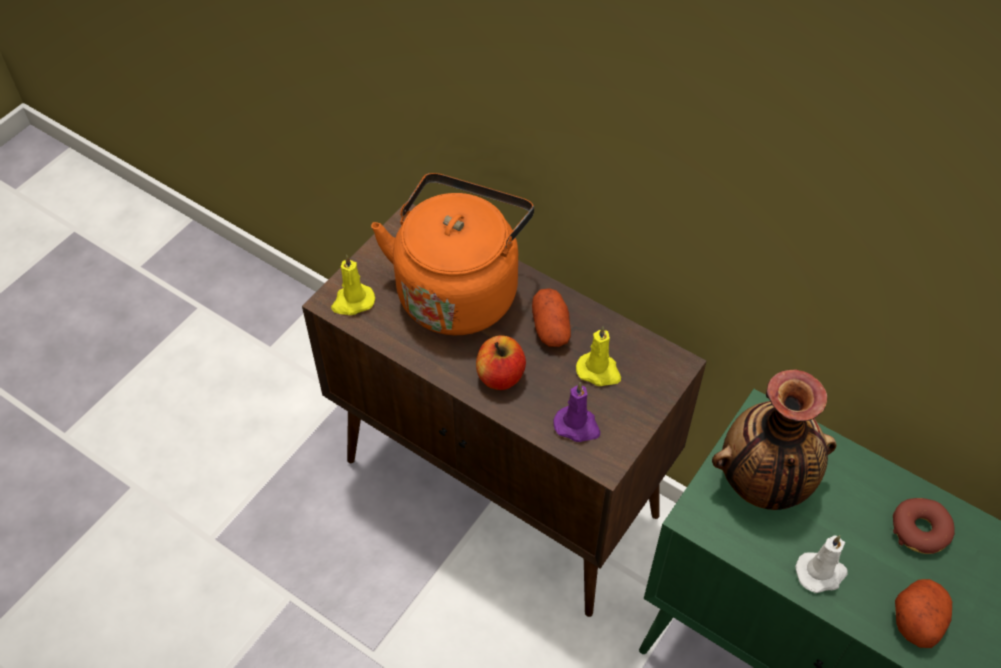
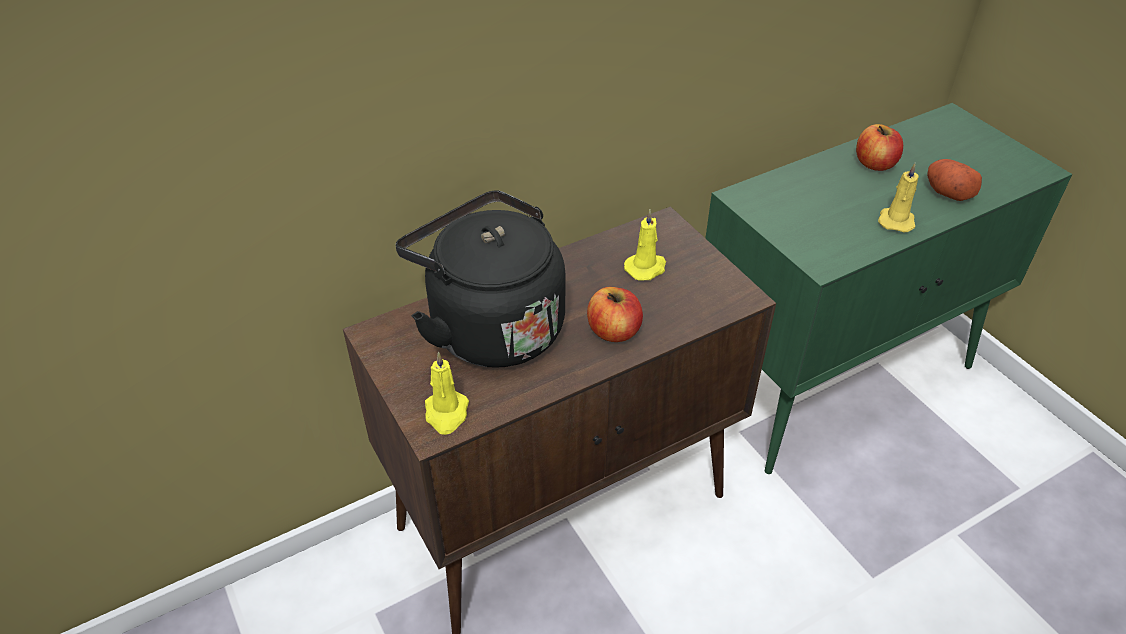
camera: 65 degrees left, 10 degrees down
orange kettle [371,173,534,335] -> black kettle [396,190,565,367]
potato [532,288,571,347] -> none
purple candle [553,382,600,442] -> none
vase [712,369,836,510] -> none
white candle [795,535,847,593] -> yellow candle [878,163,919,232]
donut [893,498,955,554] -> apple [856,124,903,171]

